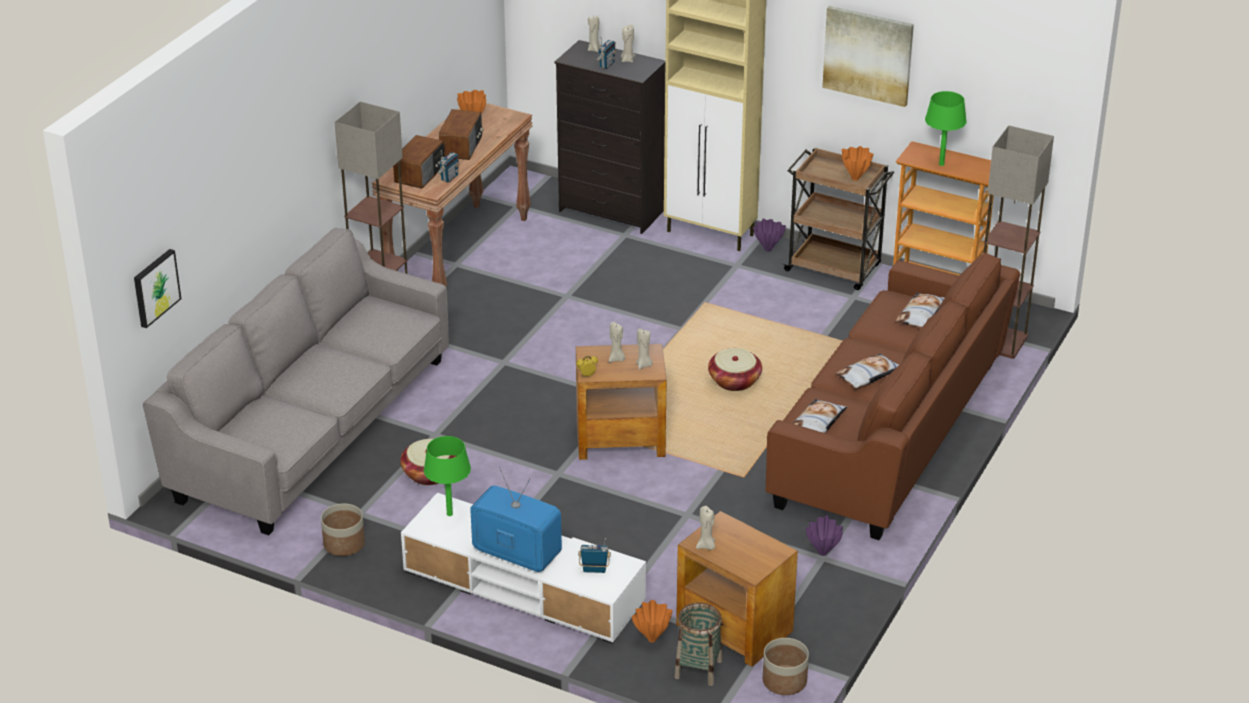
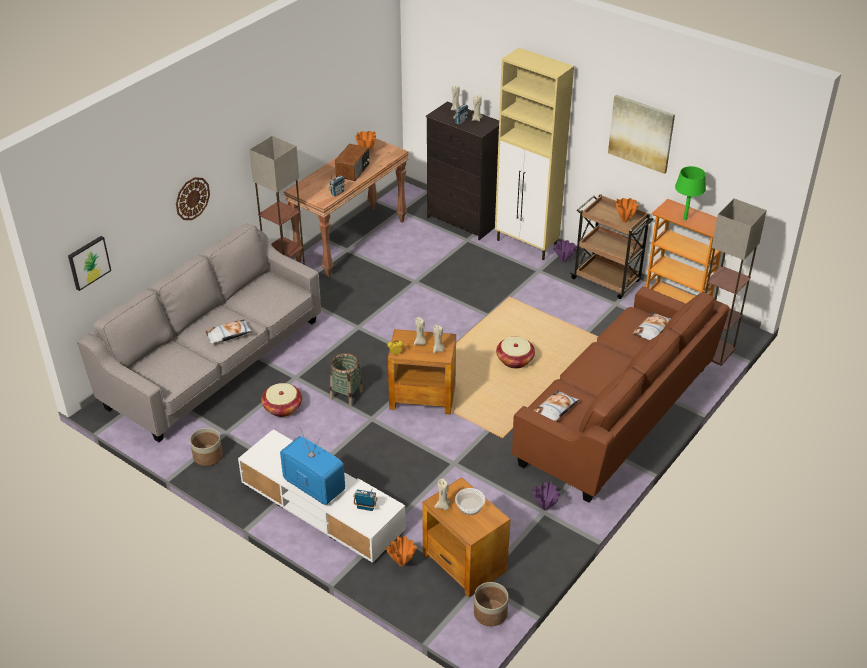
camera: 10 degrees right, 5 degrees up
radio [393,135,445,188] -> none
green table lamp [424,436,471,516] -> none
basket [674,602,722,686] -> basket moved to [330,353,363,406]
pillow [835,353,899,388] -> pillow moved to [205,319,253,344]
none -> wall clock [176,177,210,220]
none -> bowl [455,488,485,515]

